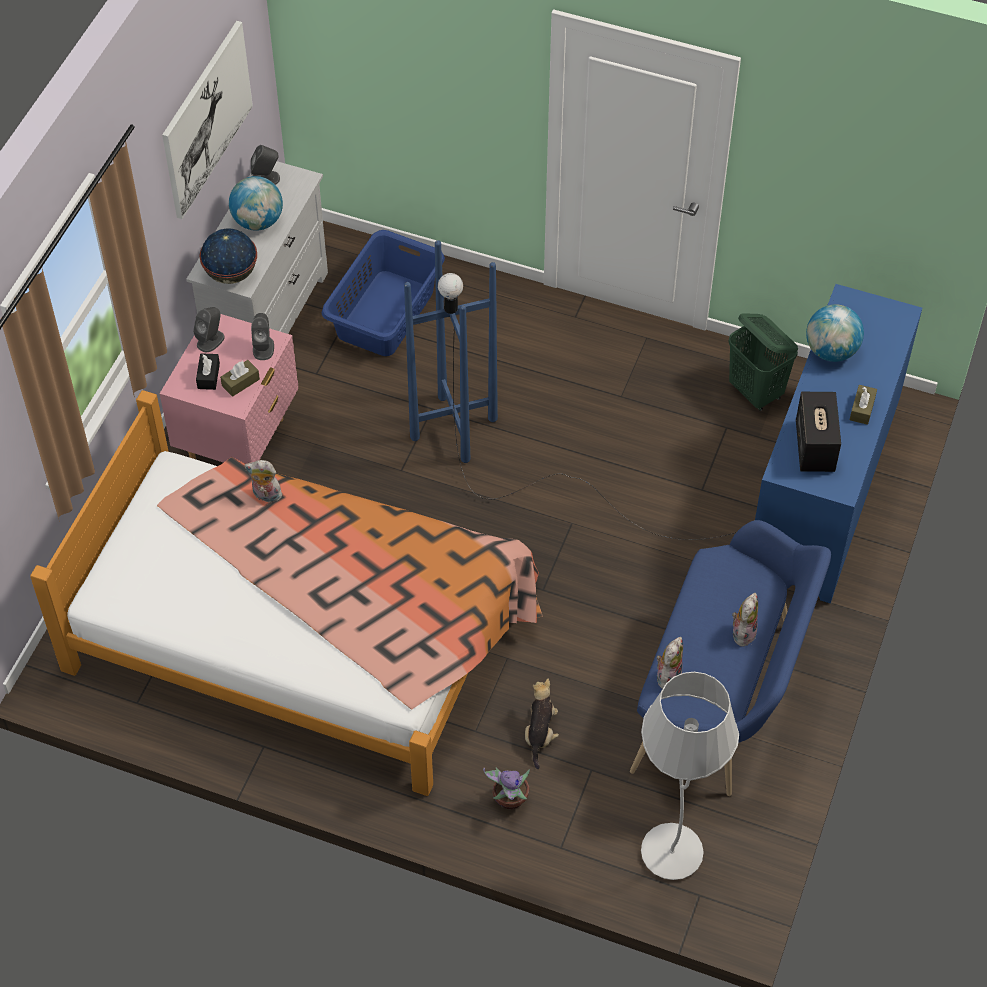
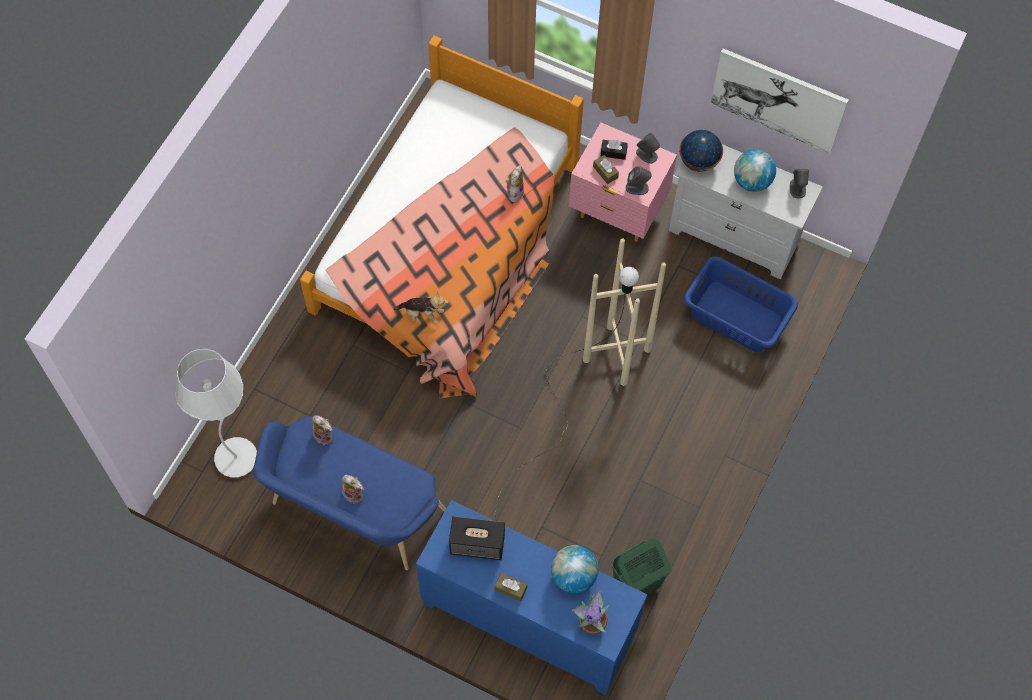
camera: 95 degrees right, 10 degrees up
blue floor lamp [404,240,736,540] -> beige floor lamp [495,238,666,512]
potted plant [483,768,530,809] -> potted plant moved to [572,590,609,635]
plush toy [525,678,559,769] -> plush toy moved to [394,292,448,324]

